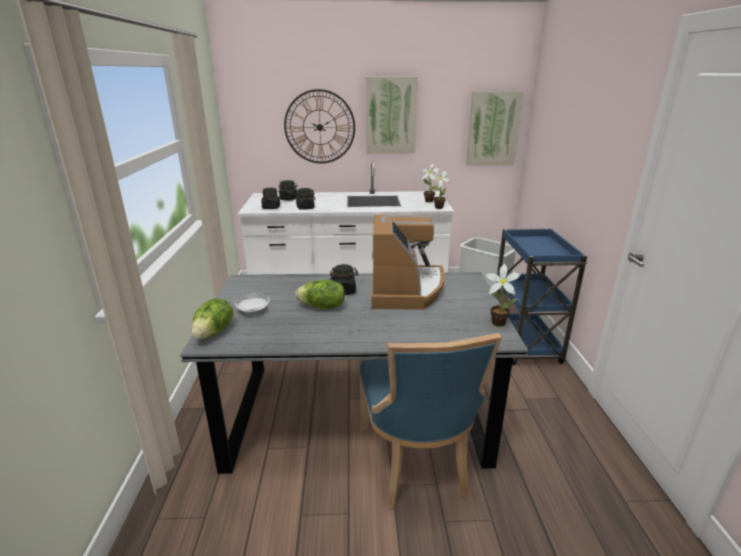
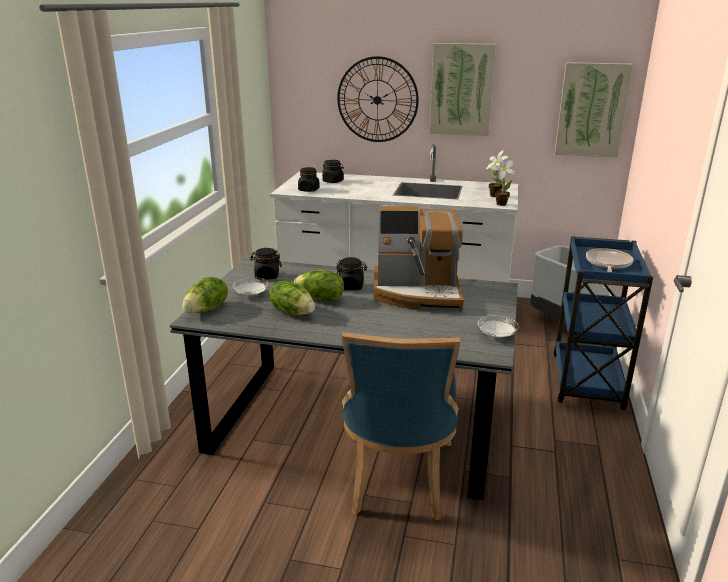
camera: 15 degrees right, 0 degrees up
black jar [294,188,316,210] -> black jar moved to [250,248,282,280]
coffee machine [371,215,444,310] -> coffee machine turned 75 degrees clockwise [374,206,464,312]
potted plant [486,264,521,327] -> white plate [478,315,519,337]
none -> lettuce [269,281,315,315]
none -> frying pan [586,248,634,272]

